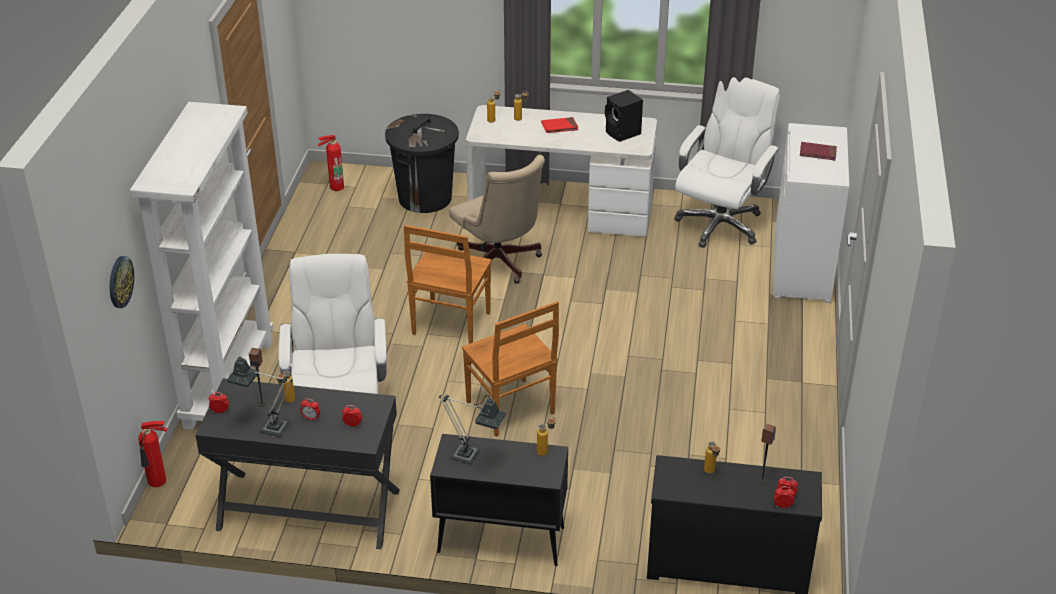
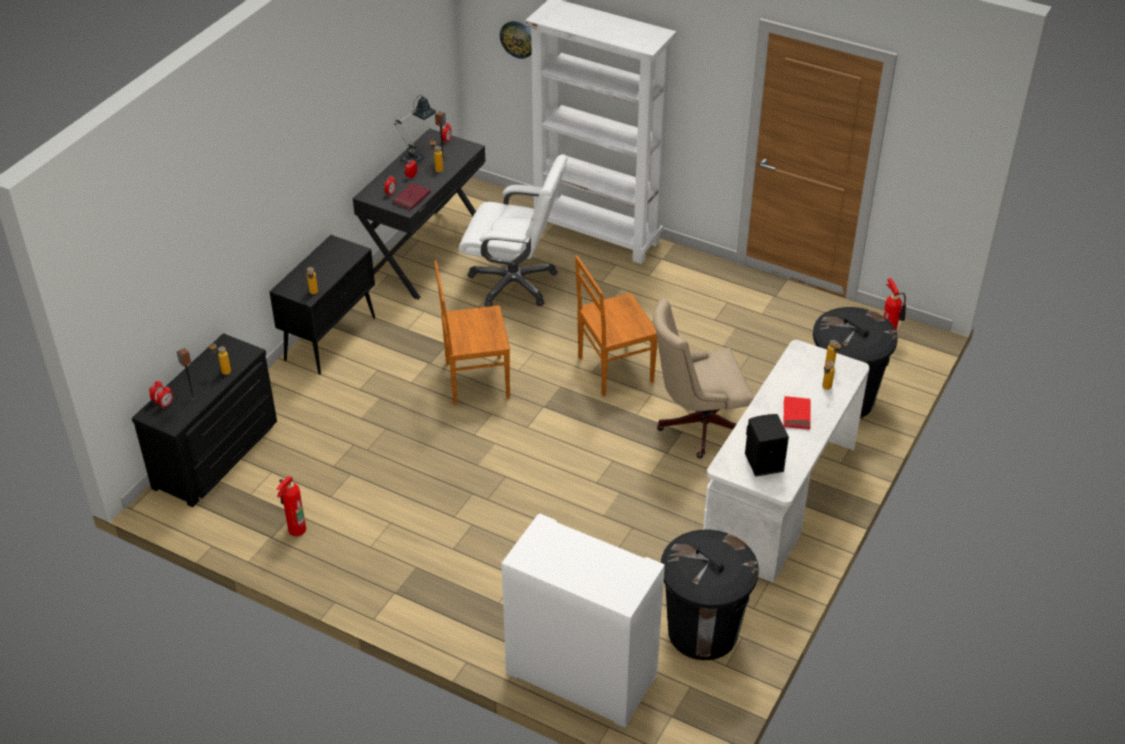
camera: 110 degrees right, 5 degrees up
fire extinguisher [138,421,168,487] -> fire extinguisher moved to [277,476,306,536]
brown chair [404,225,492,344] -> brown chair turned 60 degrees counterclockwise [575,255,658,396]
table lamp [439,395,506,464] -> none
white office chair [674,77,780,248] -> black trash can [661,530,759,660]
red book [800,142,837,160] -> red book moved to [393,183,431,210]

